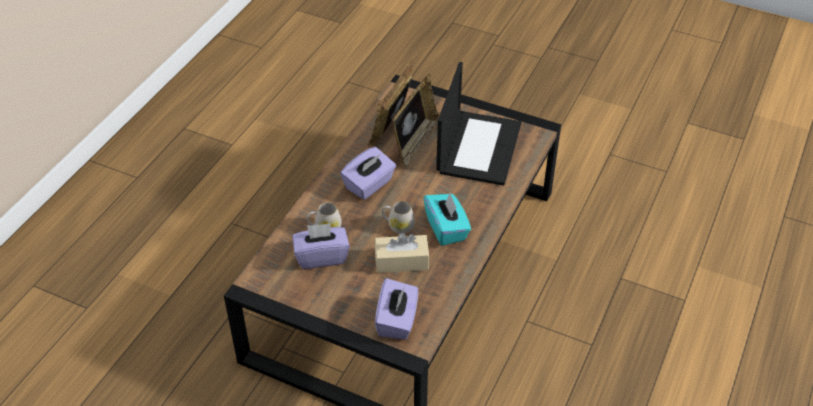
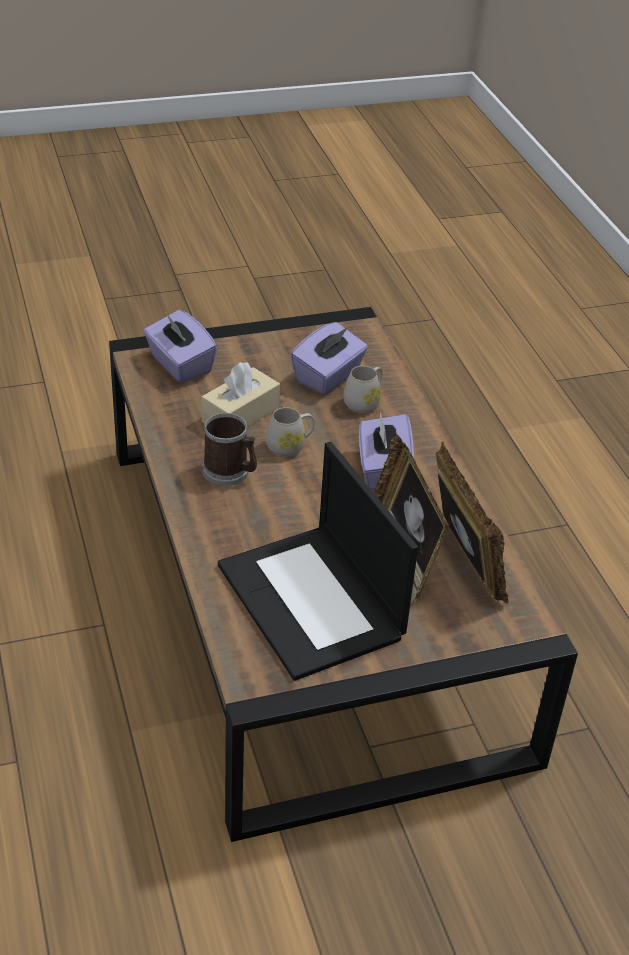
camera: 135 degrees right, 5 degrees down
turquoise tissue box [424,193,471,246] -> mug [202,413,257,486]

